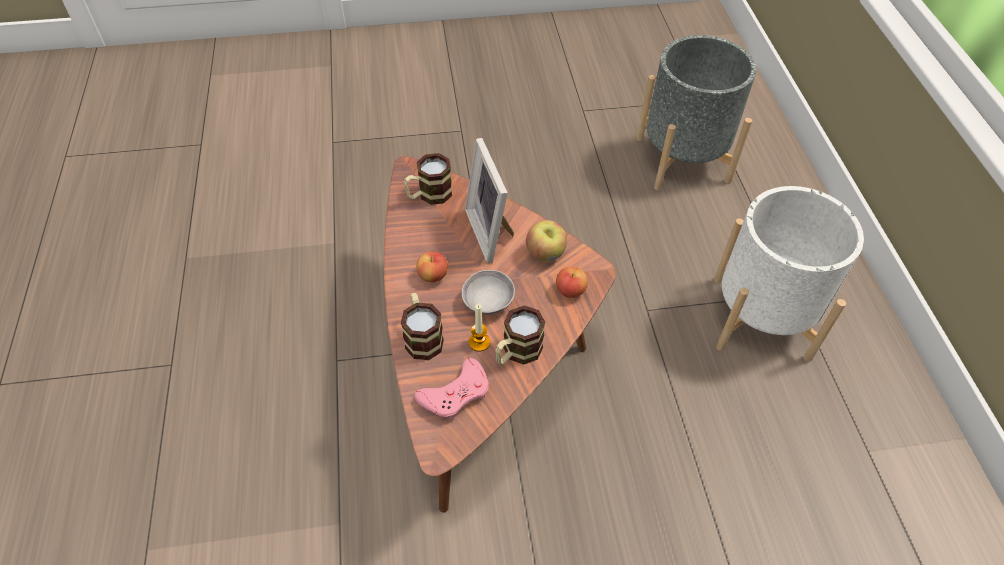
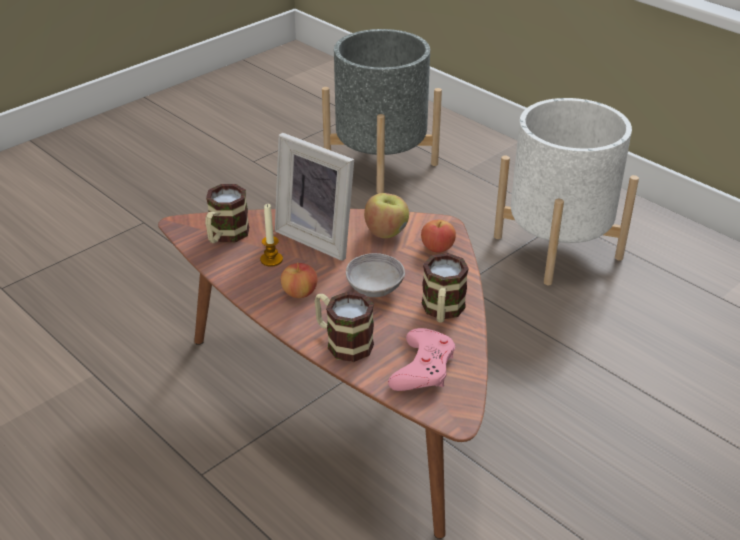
camera: 35 degrees left, 15 degrees down
candle [469,304,490,352] -> candle moved to [260,204,283,267]

